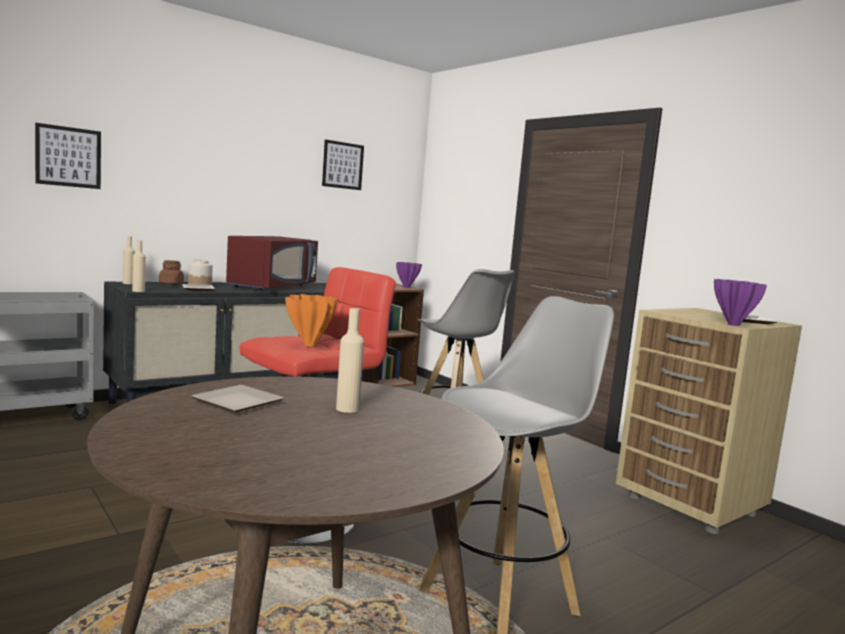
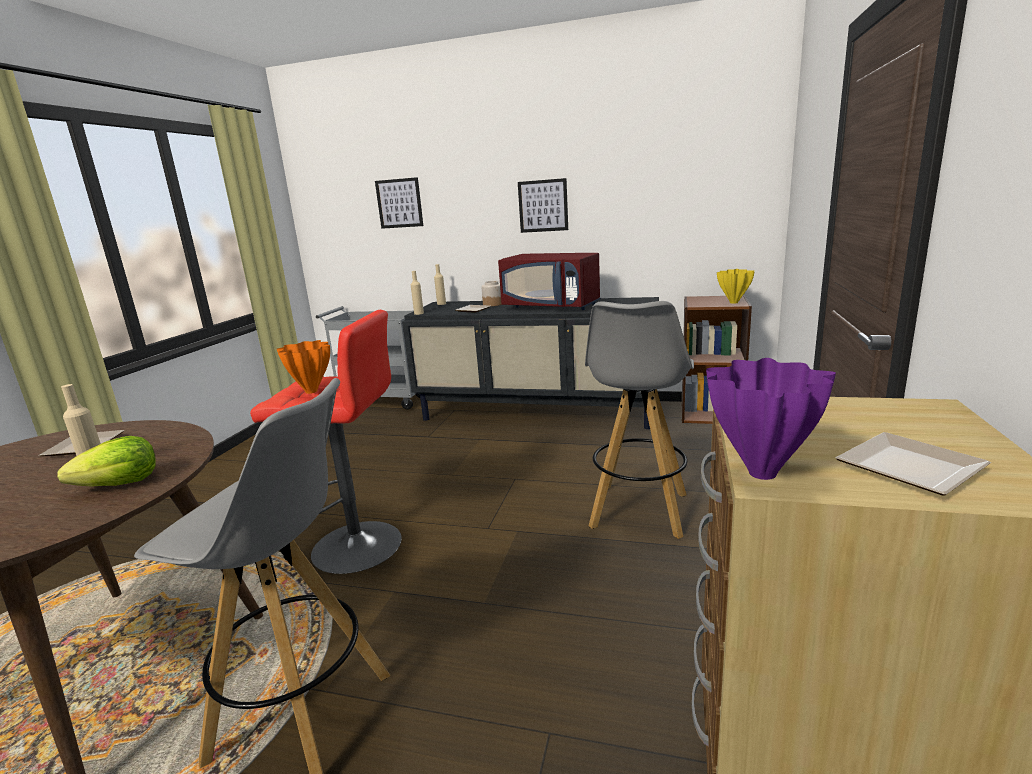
camera: 55 degrees right, 10 degrees up
brown jar [159,260,184,284] -> none
red microwave [226,236,318,292] -> red microwave turned 45 degrees clockwise [498,253,601,310]
picture [322,139,364,190] -> picture moved to [518,178,568,233]
purple vase [396,262,422,288] -> yellow vase [717,269,754,304]
none -> lettuce [57,436,156,487]

